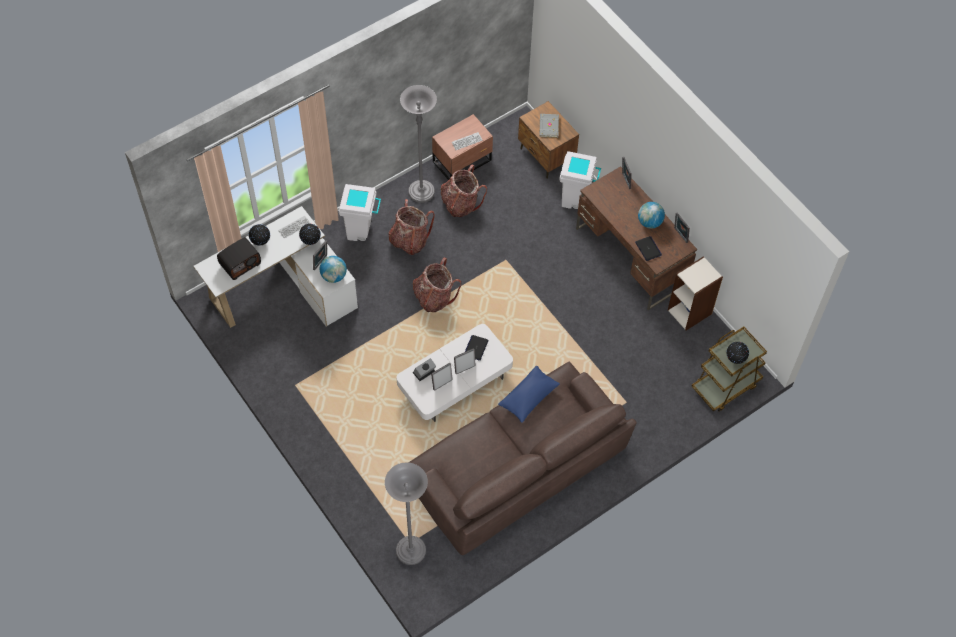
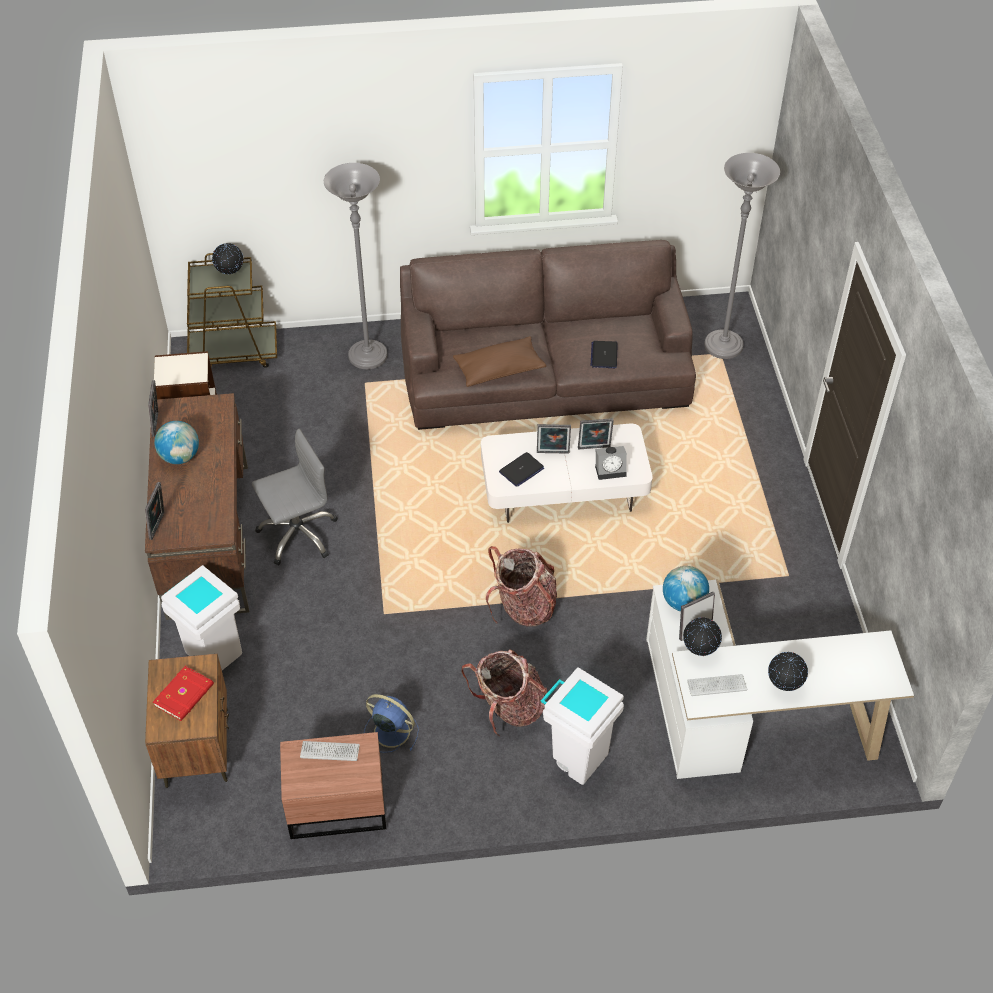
camera: 150 degrees left, 10 degrees down
radio [217,237,261,280] -> none
grey floor lamp [400,85,437,203] -> grey floor lamp moved to [324,163,387,369]
backpack [440,165,487,217] -> blue fan [364,694,419,753]
blue pillow [498,366,560,423] -> brown pillow [453,336,546,387]
grey book [539,114,559,138] -> red book [153,666,214,721]
laptop [635,236,662,261] -> laptop moved to [591,341,618,368]
none -> grey office chair [252,429,338,565]

